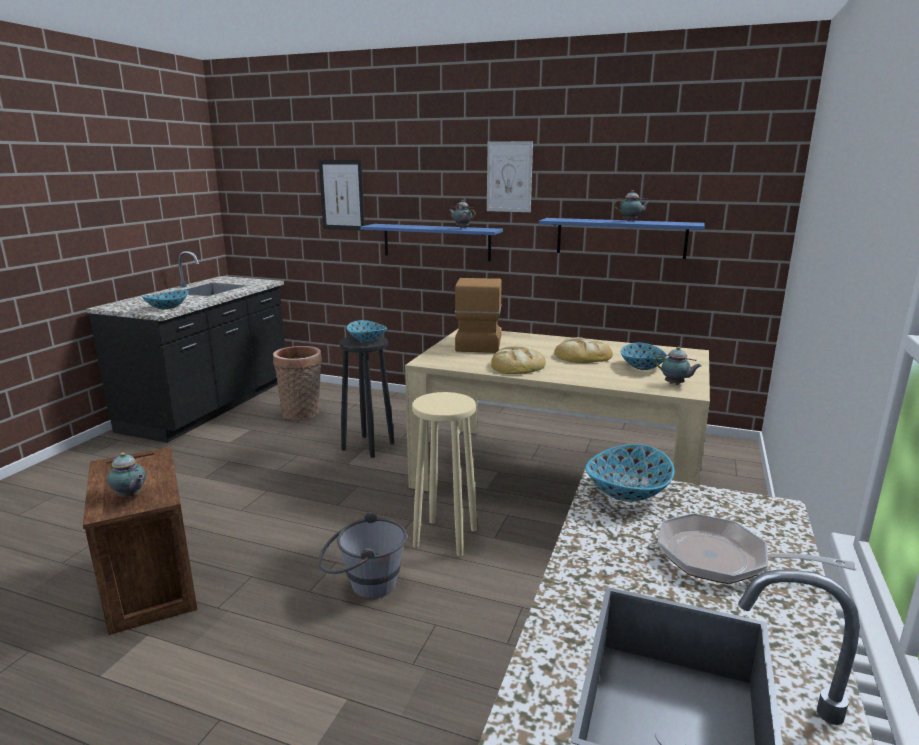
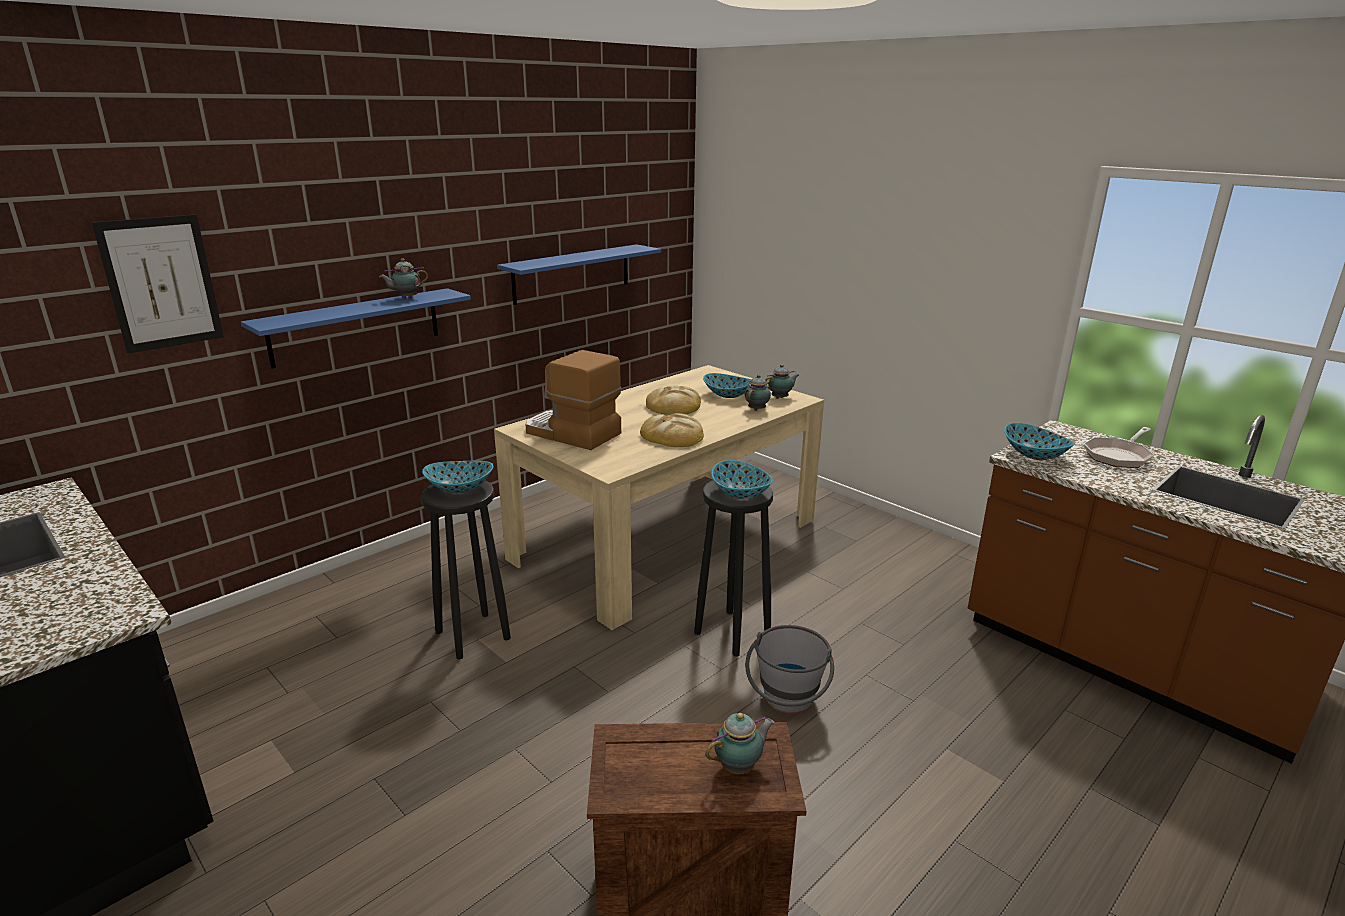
camera: 65 degrees left, 5 degrees up
bowl [141,290,189,309] -> bowl moved to [711,460,773,499]
basket [273,346,322,420] -> none
beige stool [412,392,477,556] -> black stool [694,480,773,657]
picture [487,141,533,212] -> none
teapot [614,190,650,222] -> teapot moved to [745,375,771,411]

